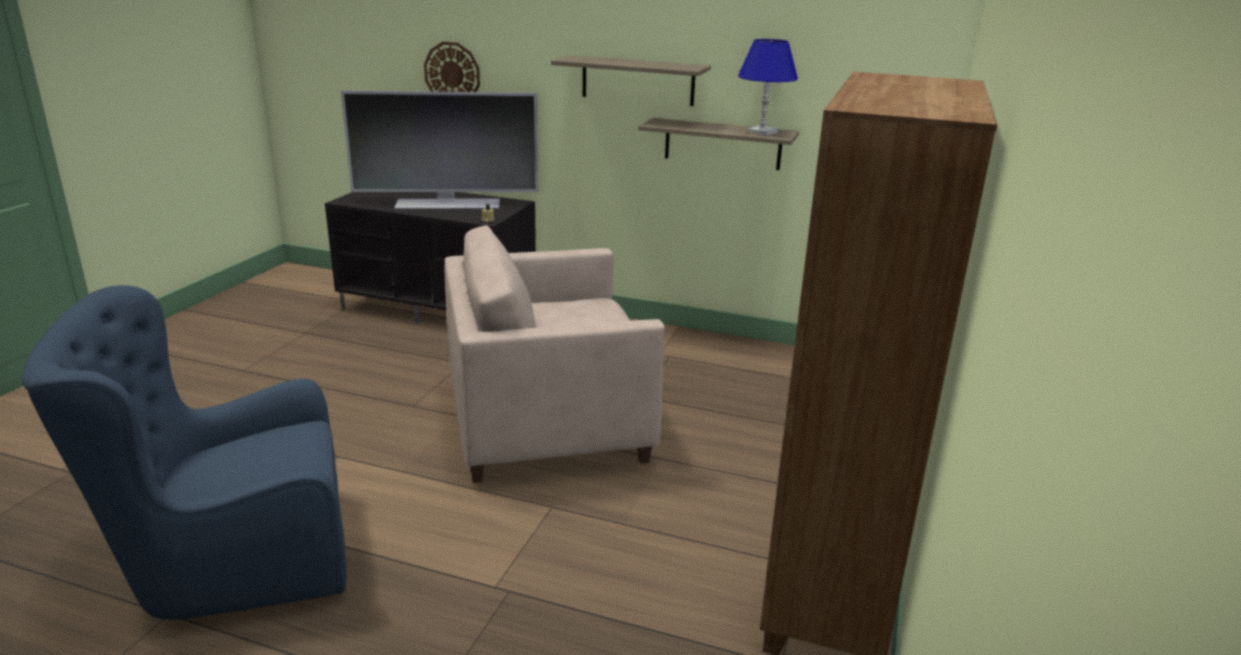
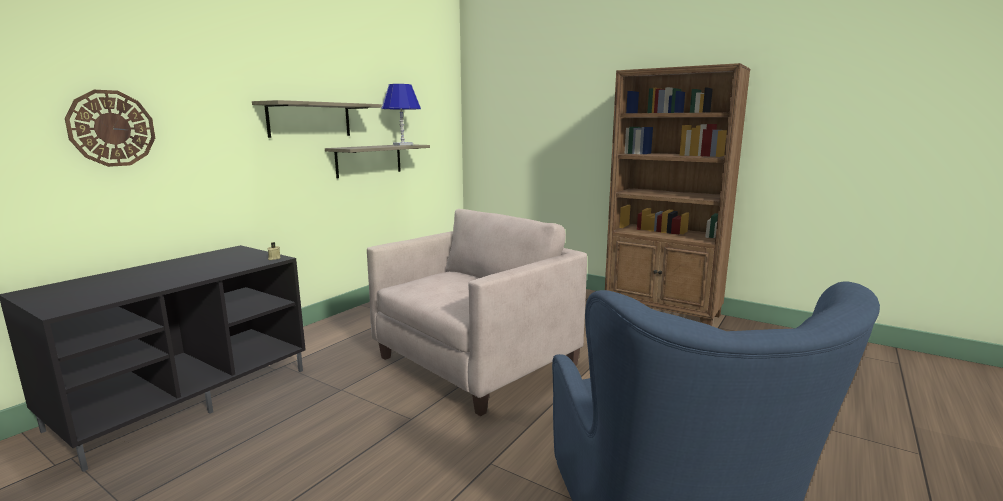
camera: 75 degrees left, 10 degrees down
television [341,90,538,209] -> none
beige armchair [445,225,665,483] -> beige armchair turned 135 degrees counterclockwise [367,209,587,416]

